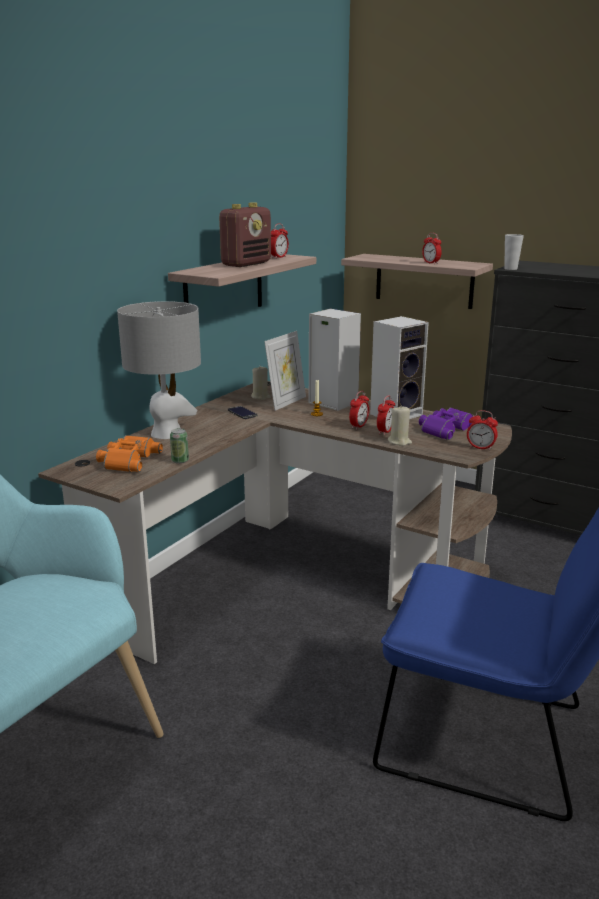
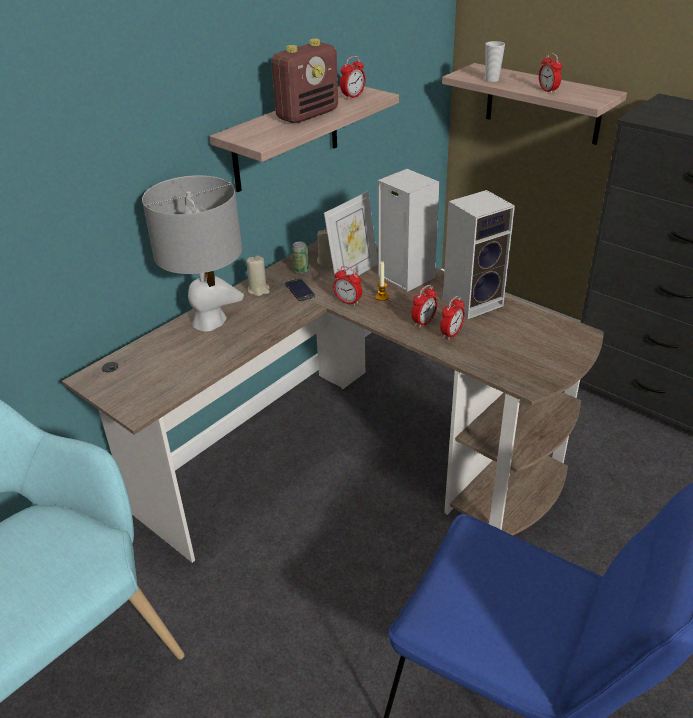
camera: 10 degrees right, 15 degrees up
orange binoculars [96,435,163,472] -> none
can [170,428,189,464] -> can moved to [292,242,309,274]
beige candle [388,405,412,446] -> beige candle moved to [246,255,270,296]
purple binoculars [419,408,473,440] -> none
alarm clock [467,410,498,451] -> alarm clock moved to [334,266,362,306]
cup [504,234,524,270] -> cup moved to [485,41,505,82]

